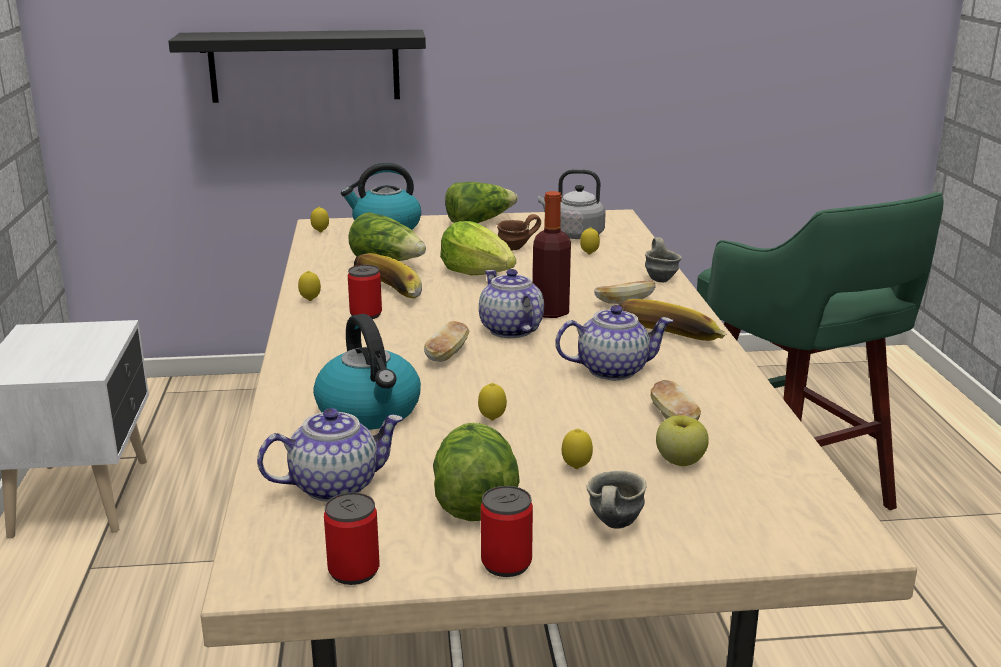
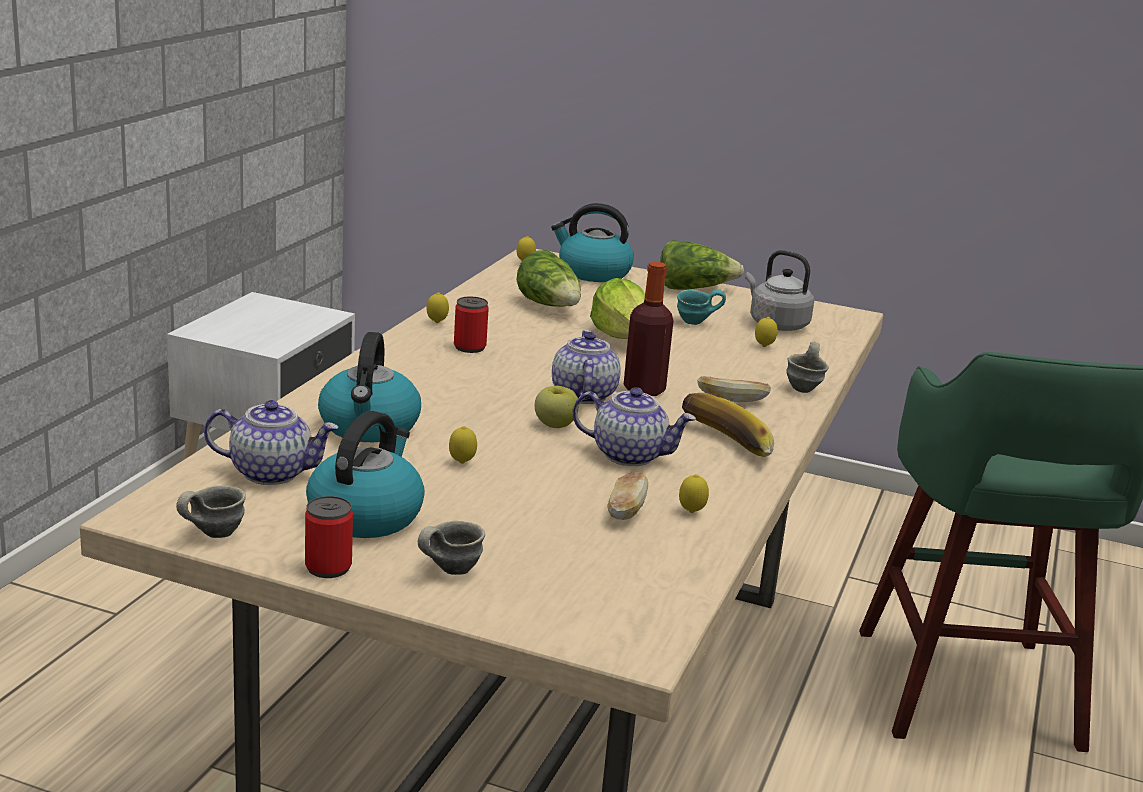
camera: 25 degrees right, 0 degrees up
black shelf [168,30,426,103] -> none
can [324,492,380,585] -> grey mug [176,486,246,538]
banana [354,253,422,298] -> none
bread [424,321,469,362] -> none
lettuce [433,422,520,521] -> kettle [306,411,425,538]
brown mug [497,214,541,250] -> turquoise mug [677,289,726,325]
lemon [562,429,593,469] -> lemon moved to [679,474,709,513]
apple [656,415,709,466] -> apple moved to [535,386,579,428]

